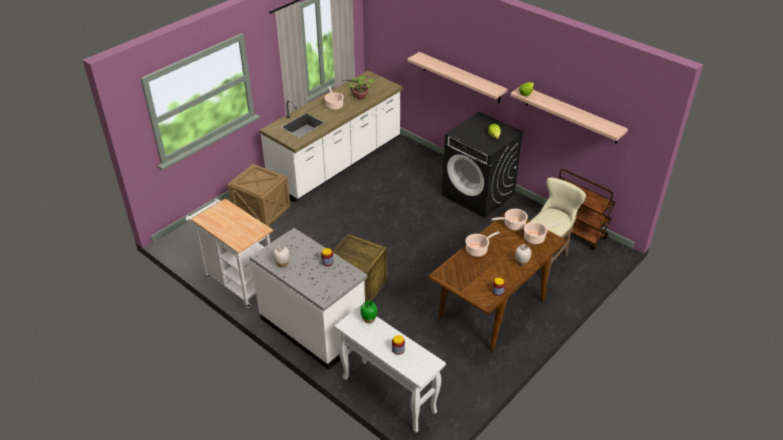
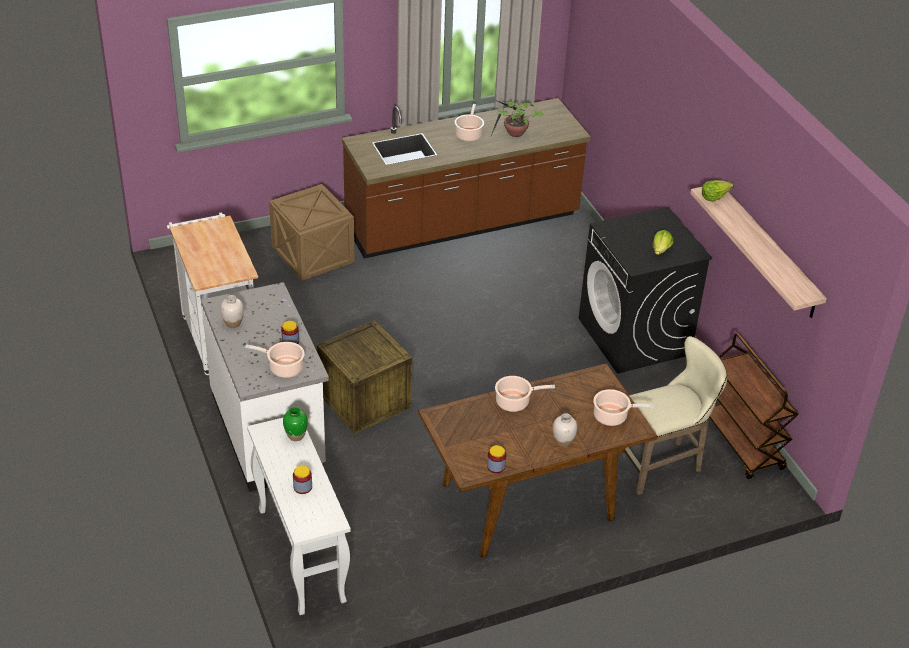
camera: 25 degrees right, 0 degrees up
white counter [260,71,403,202] -> brown counter [342,98,591,258]
shelf [407,52,507,103] -> none
cooking pot [492,209,528,231] -> cooking pot moved to [245,342,305,378]

